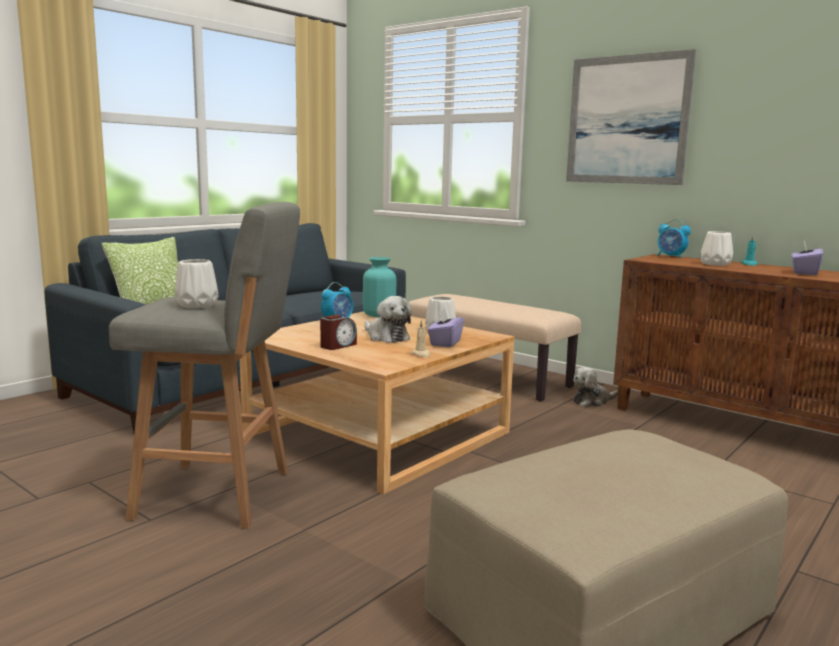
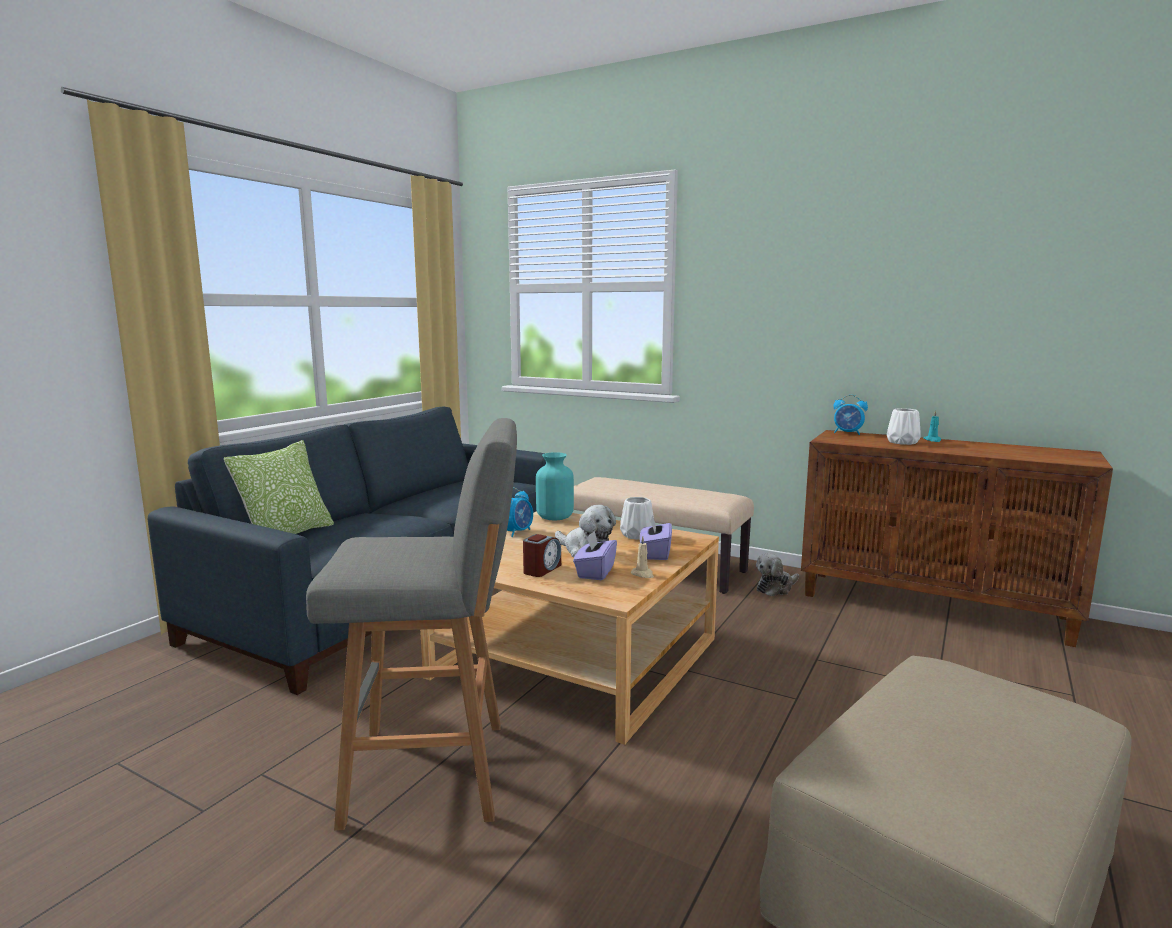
camera: 10 degrees left, 0 degrees up
white vase [175,259,219,308] -> none
picture [566,49,696,185] -> none
purple tissue box [791,240,823,275] -> purple tissue box moved to [573,531,617,580]

